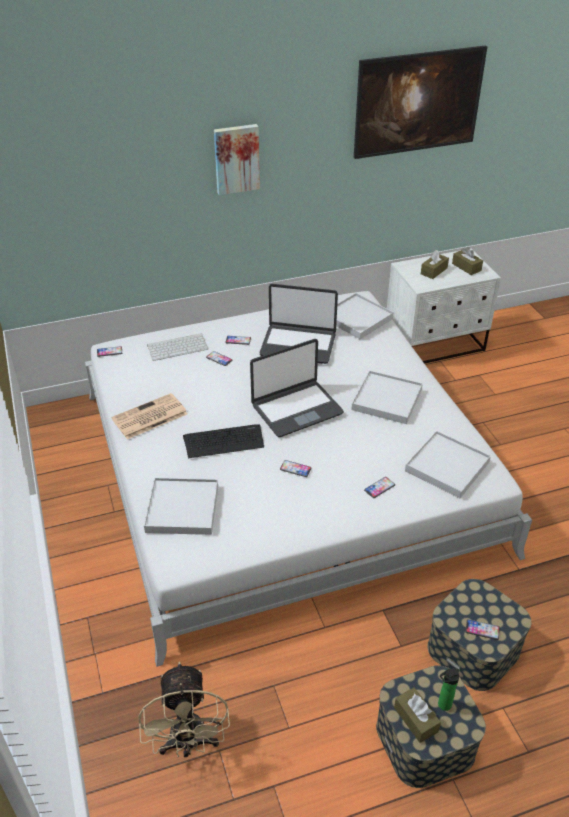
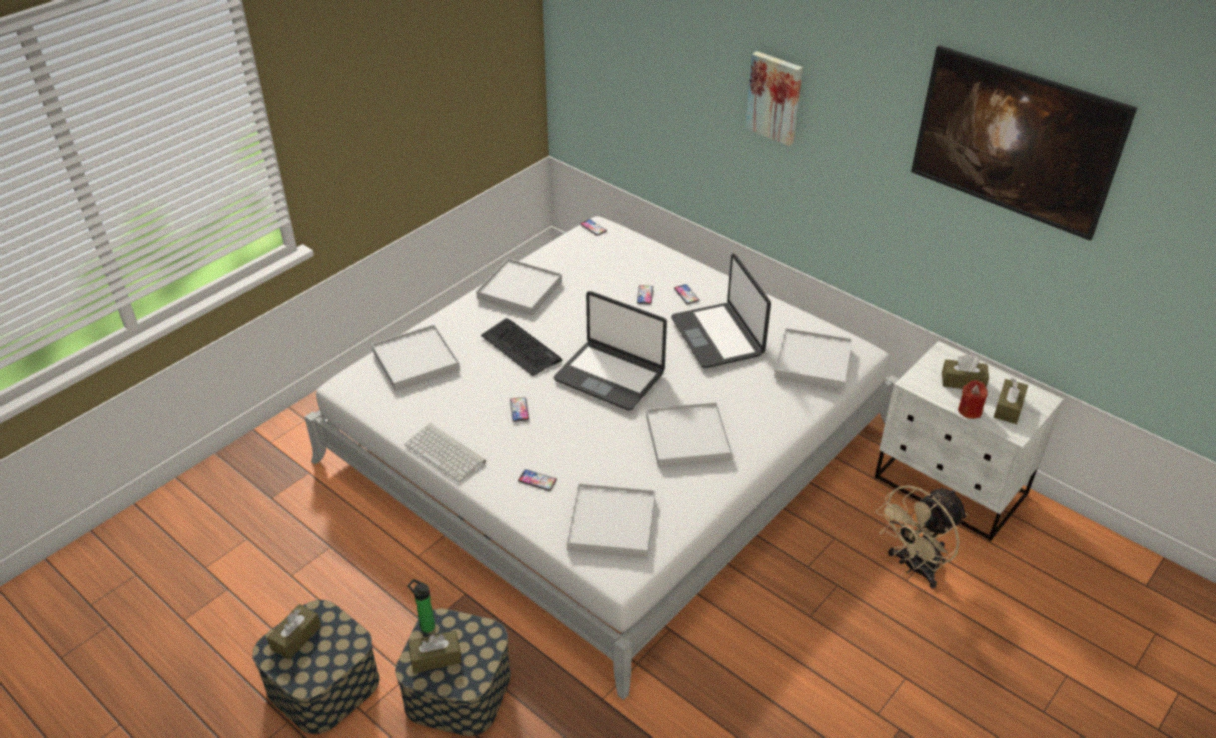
camera: 60 degrees right, 0 degrees up
newspaper [111,393,187,439] -> white tray [476,258,562,316]
beige fan [139,662,230,757] -> beige fan moved to [876,485,968,589]
keyboard [147,333,208,361] -> keyboard moved to [404,423,486,482]
bottle [438,668,459,711] -> bottle moved to [408,579,435,633]
phone [465,619,500,640] -> brown tissue box [408,631,461,673]
none -> red candle [958,380,988,419]

